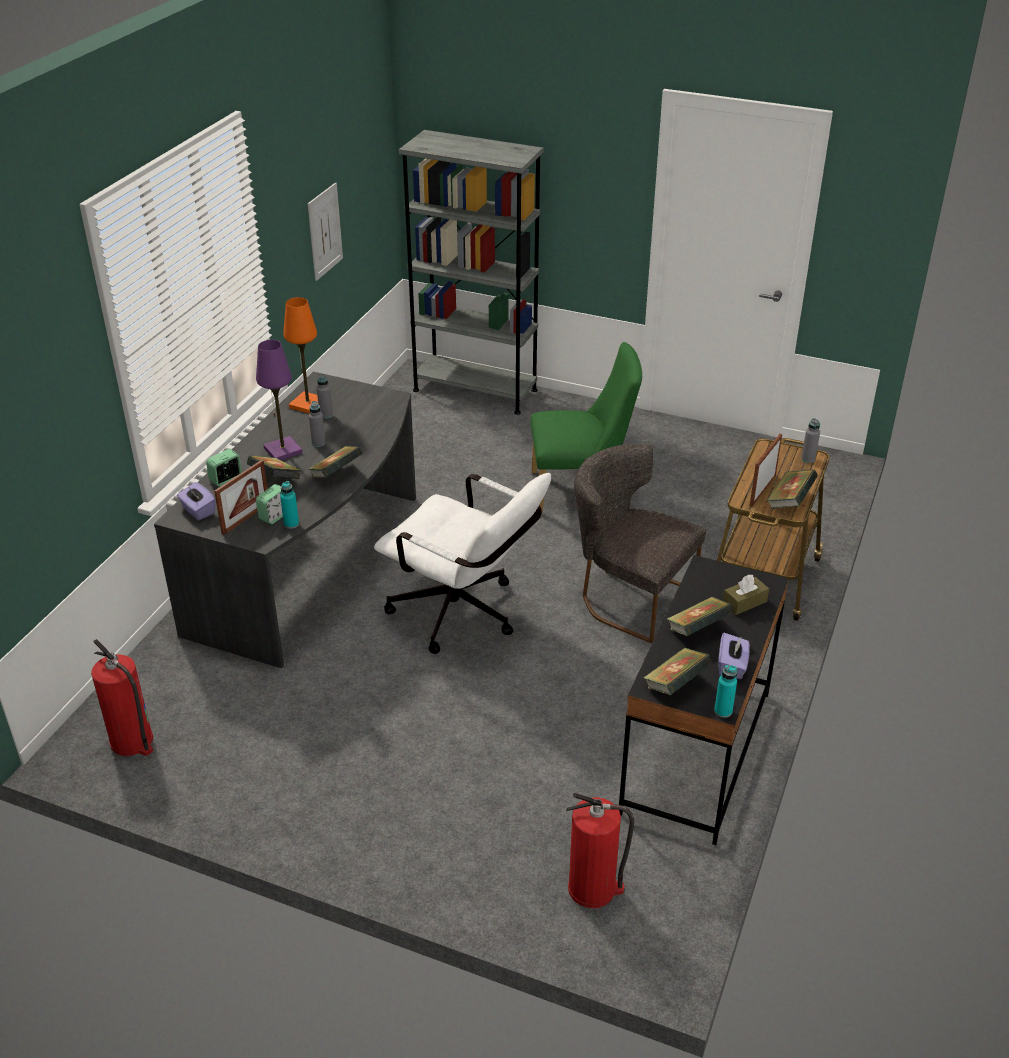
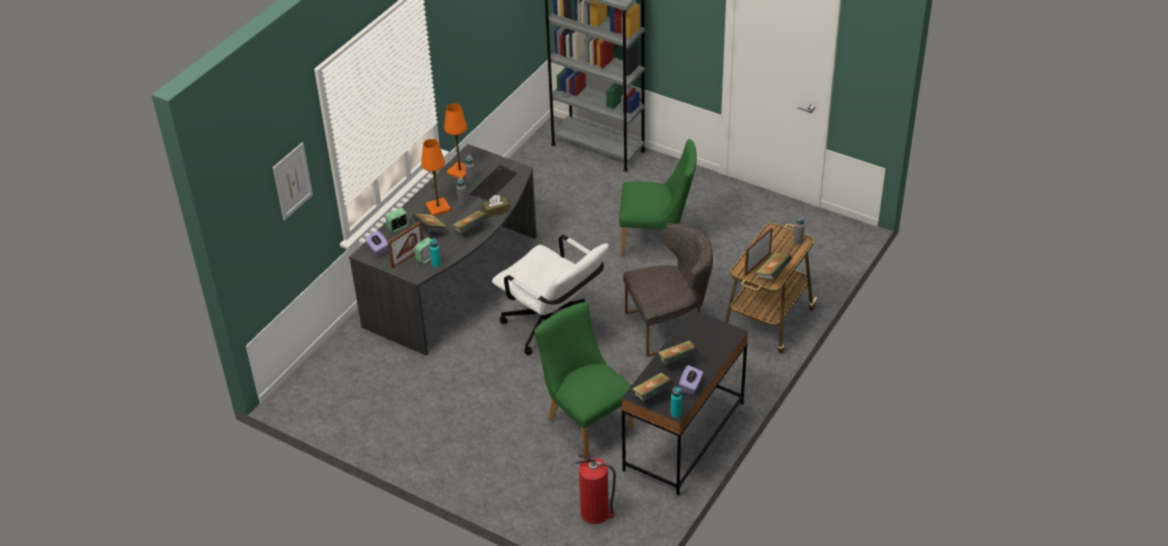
camera: 10 degrees right, 5 degrees up
fire extinguisher [91,639,153,756] -> none
purple table lamp [256,340,302,460] -> orange table lamp [421,139,451,216]
picture [308,183,343,281] -> picture moved to [273,142,313,220]
grey chair [574,444,706,644] -> grey chair turned 120 degrees clockwise [623,223,713,357]
brown tissue box [723,575,769,615] -> brown tissue box moved to [483,195,509,218]
none -> keyboard [470,165,517,201]
none -> green chair [534,302,634,457]

